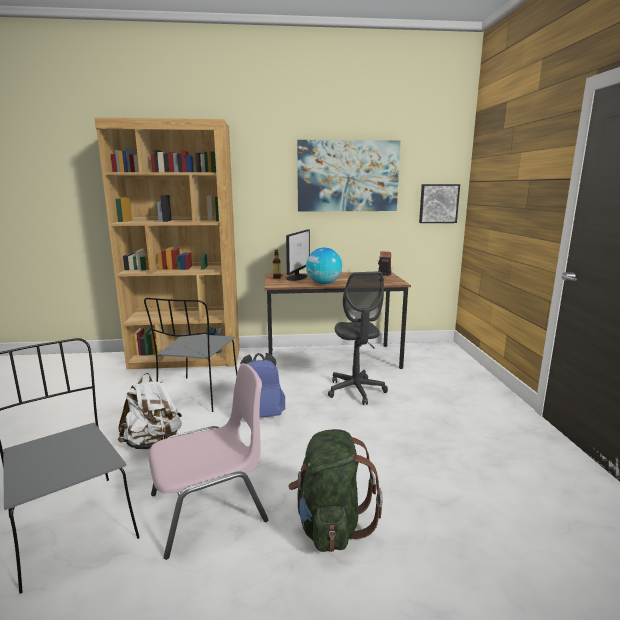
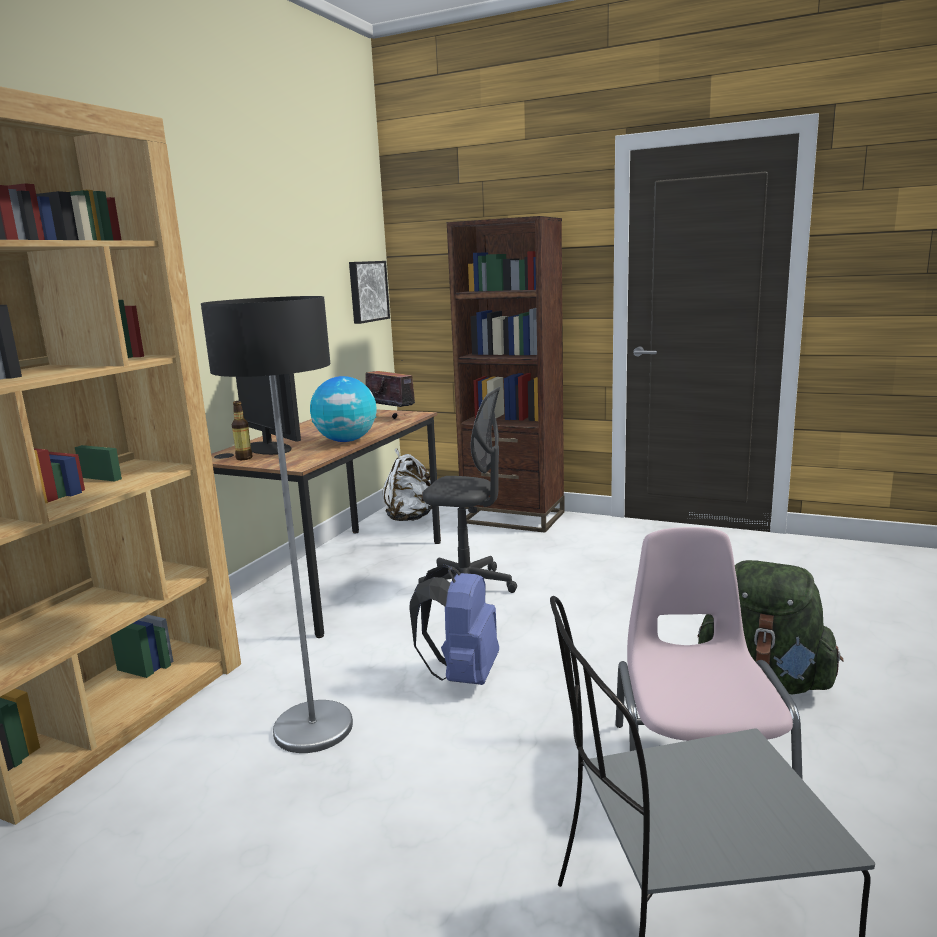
camera: 60 degrees left, 0 degrees up
white backpack [118,373,182,449] -> white backpack moved to [382,449,432,521]
grey chair [144,298,237,412] -> floor lamp [201,296,353,753]
picture [297,140,400,212] -> none
none -> brown bookcase [447,216,565,533]

